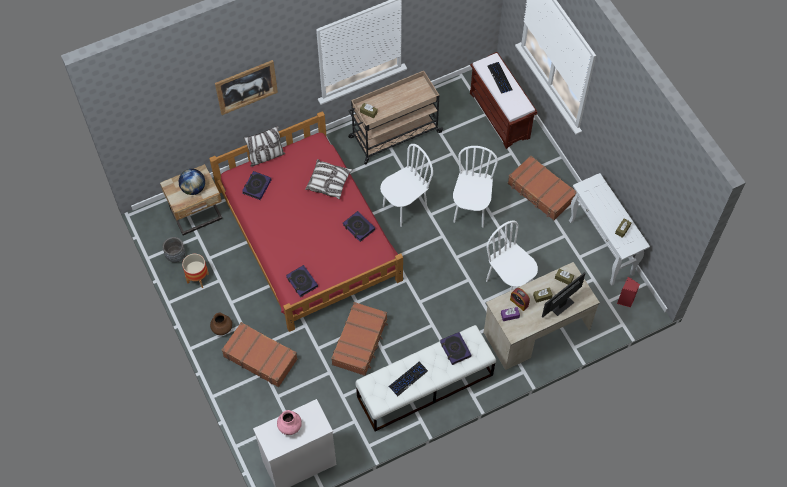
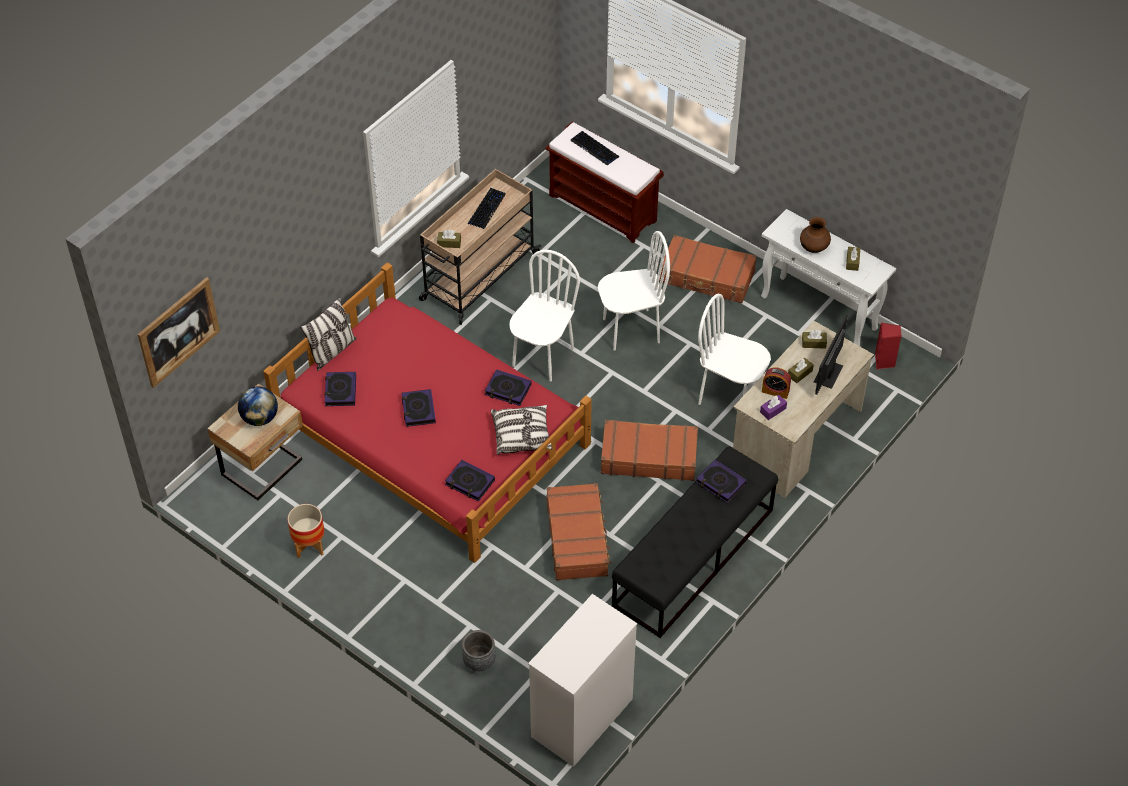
camera: 25 degrees left, 10 degrees down
grey planter [163,237,185,262] -> grey planter moved to [462,630,495,671]
brown vase [210,313,232,335] -> brown vase moved to [800,217,831,253]
picture [215,60,278,115] -> picture moved to [138,277,220,388]
brown suitcase [222,322,298,388] -> brown suitcase moved to [601,420,698,481]
pink vase [277,410,302,435] -> none
pillow [305,159,352,199] -> pillow moved to [491,405,553,455]
white bench [355,325,496,432] -> black bench [612,446,778,638]
keyboard [388,362,428,396] -> keyboard moved to [468,188,506,229]
white chair [453,146,498,228] -> white chair turned 90 degrees clockwise [598,231,670,351]
none -> book [402,389,436,427]

